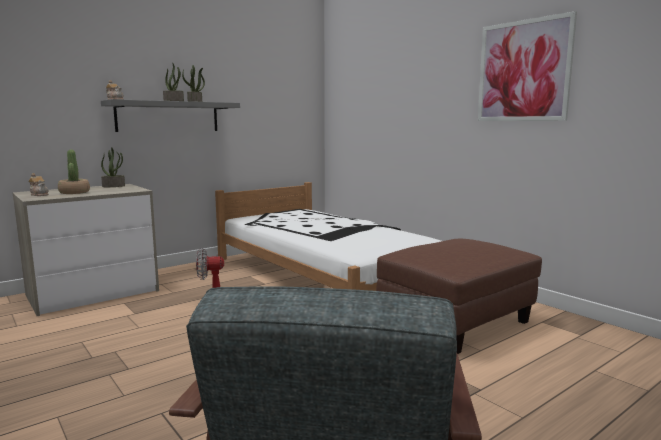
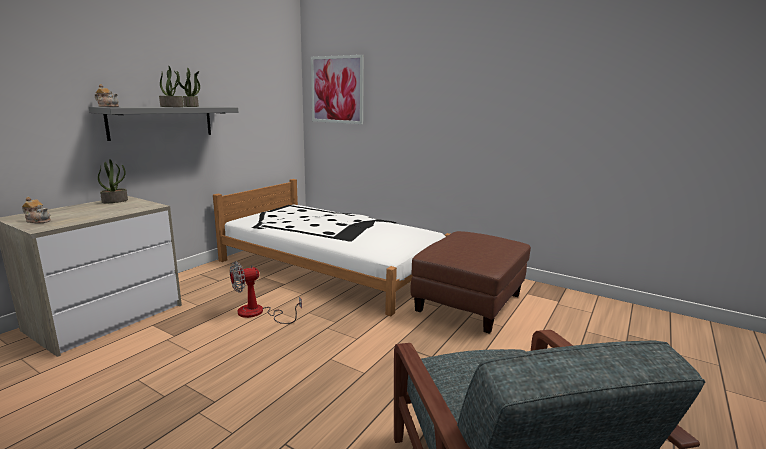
camera: 20 degrees left, 5 degrees up
potted plant [58,150,90,194] -> none
picture [478,11,577,121] -> picture moved to [311,55,364,124]

